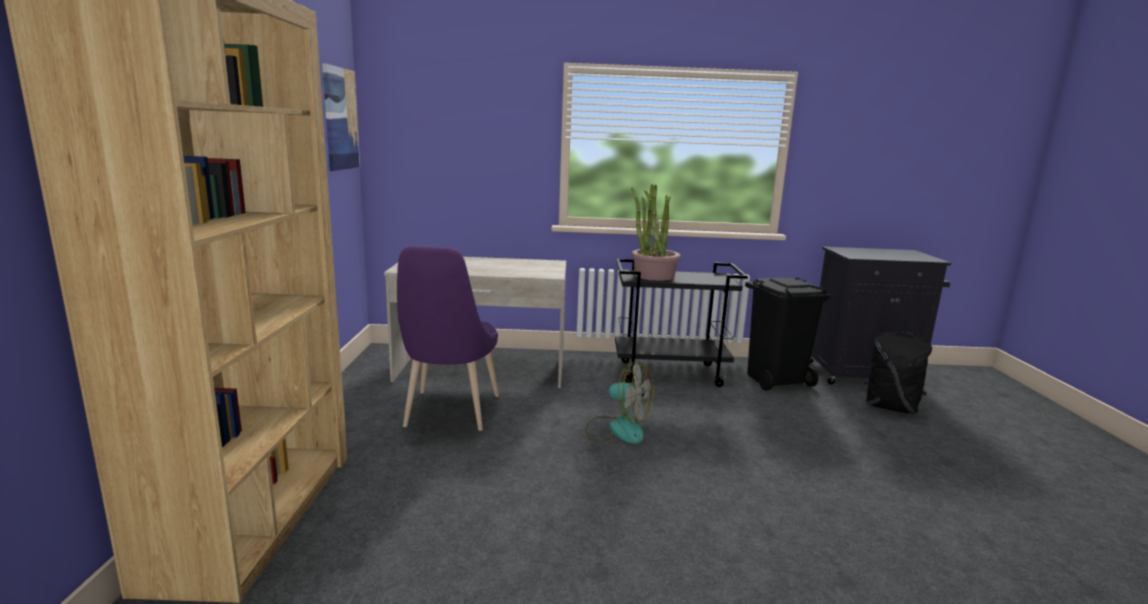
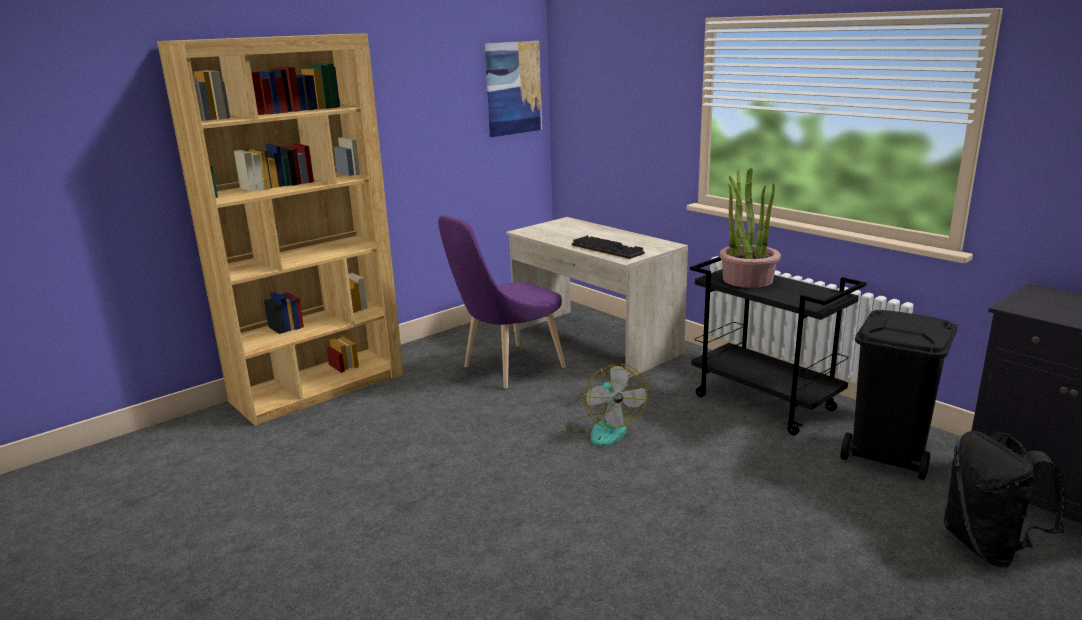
camera: 50 degrees right, 5 degrees up
none -> keyboard [572,235,645,259]

